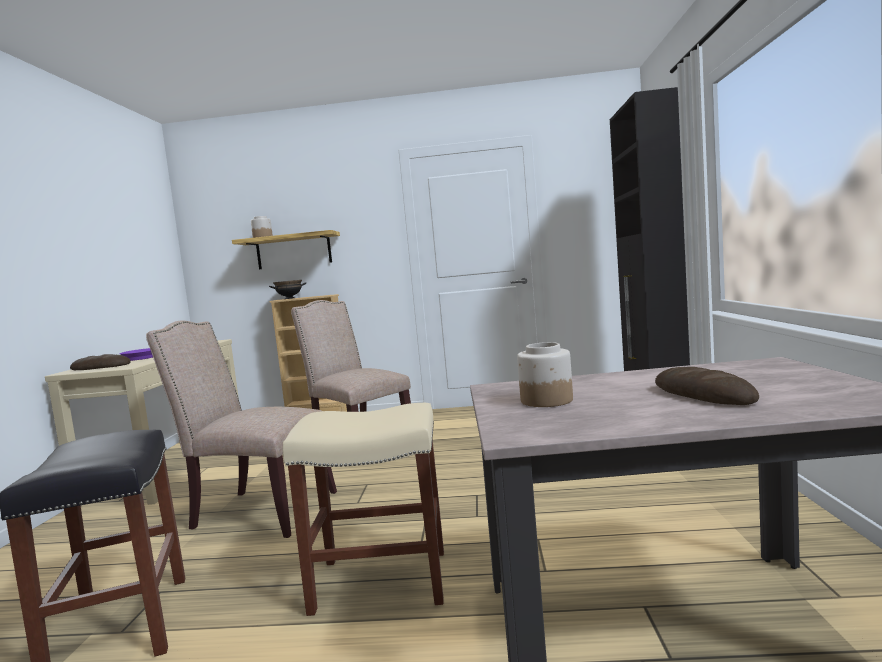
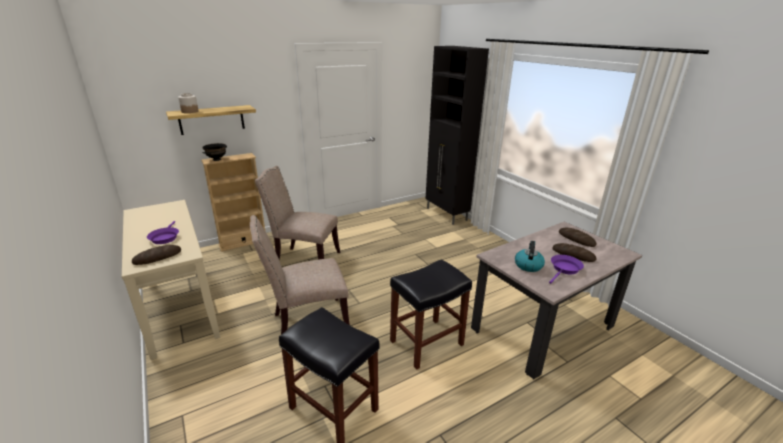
camera: 35 degrees left, 20 degrees up
beige stool [283,403,444,616] -> black stool [390,259,472,370]
jar [517,342,573,407] -> kettle [515,241,545,272]
none -> purple frying pan [549,255,584,284]
none -> bread [559,227,597,247]

